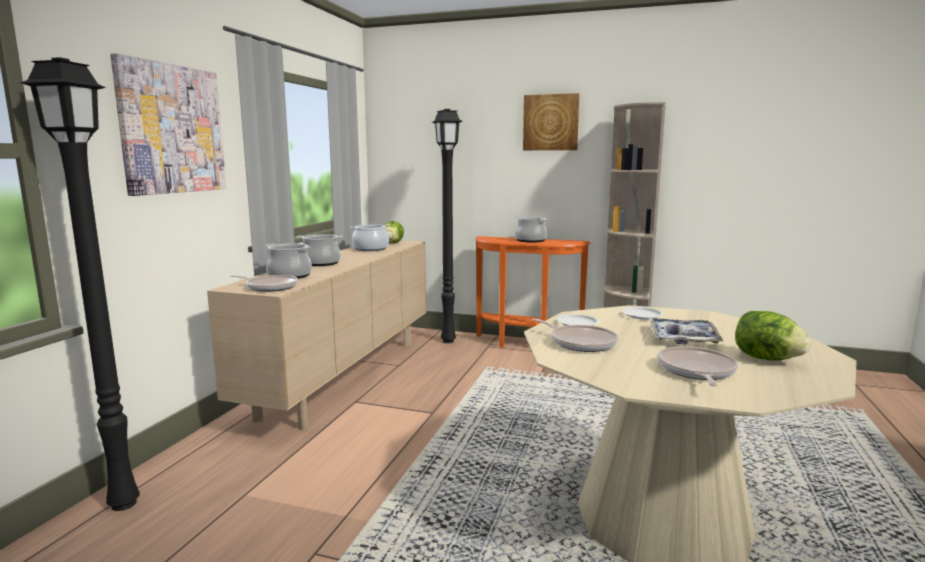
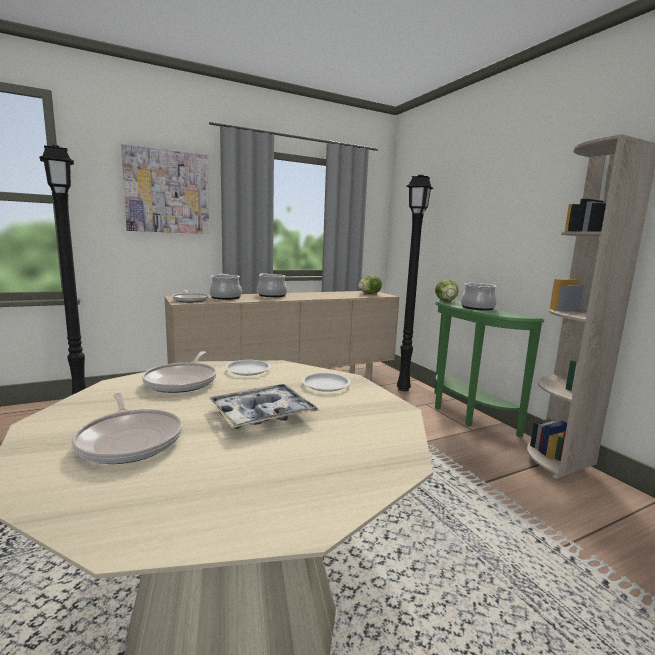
camera: 45 degrees right, 0 degrees up
cooking pot [350,224,389,251] -> none
orange console table [475,236,591,348] -> green console table [434,299,545,437]
picture [523,93,579,150] -> none
frying pan [658,346,738,386] -> frying pan turned 90 degrees clockwise [72,393,182,464]
lettuce [735,311,811,361] -> lettuce moved to [435,279,458,301]

